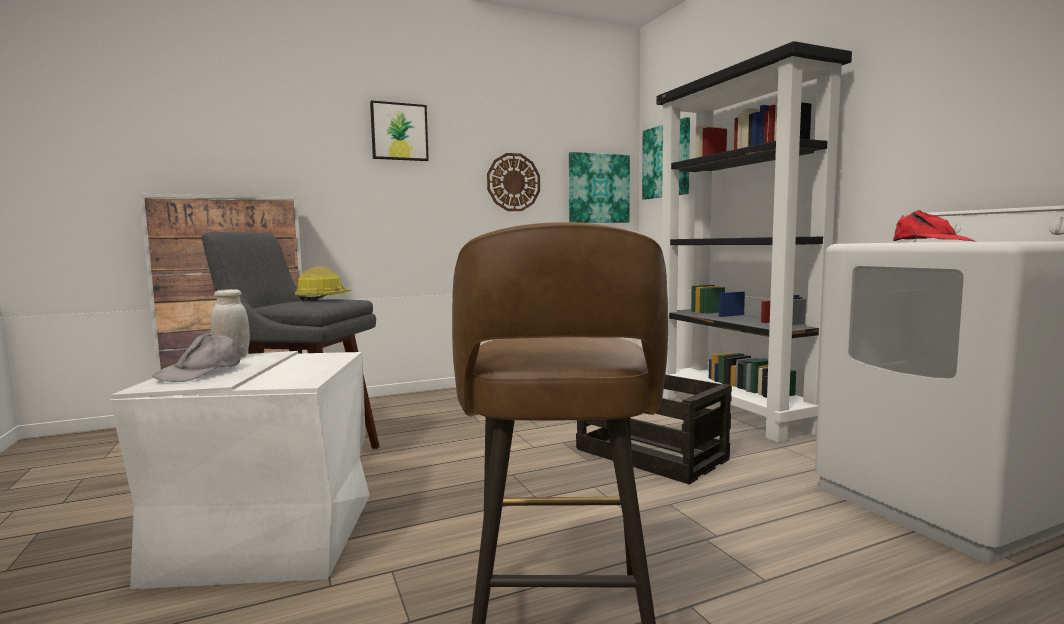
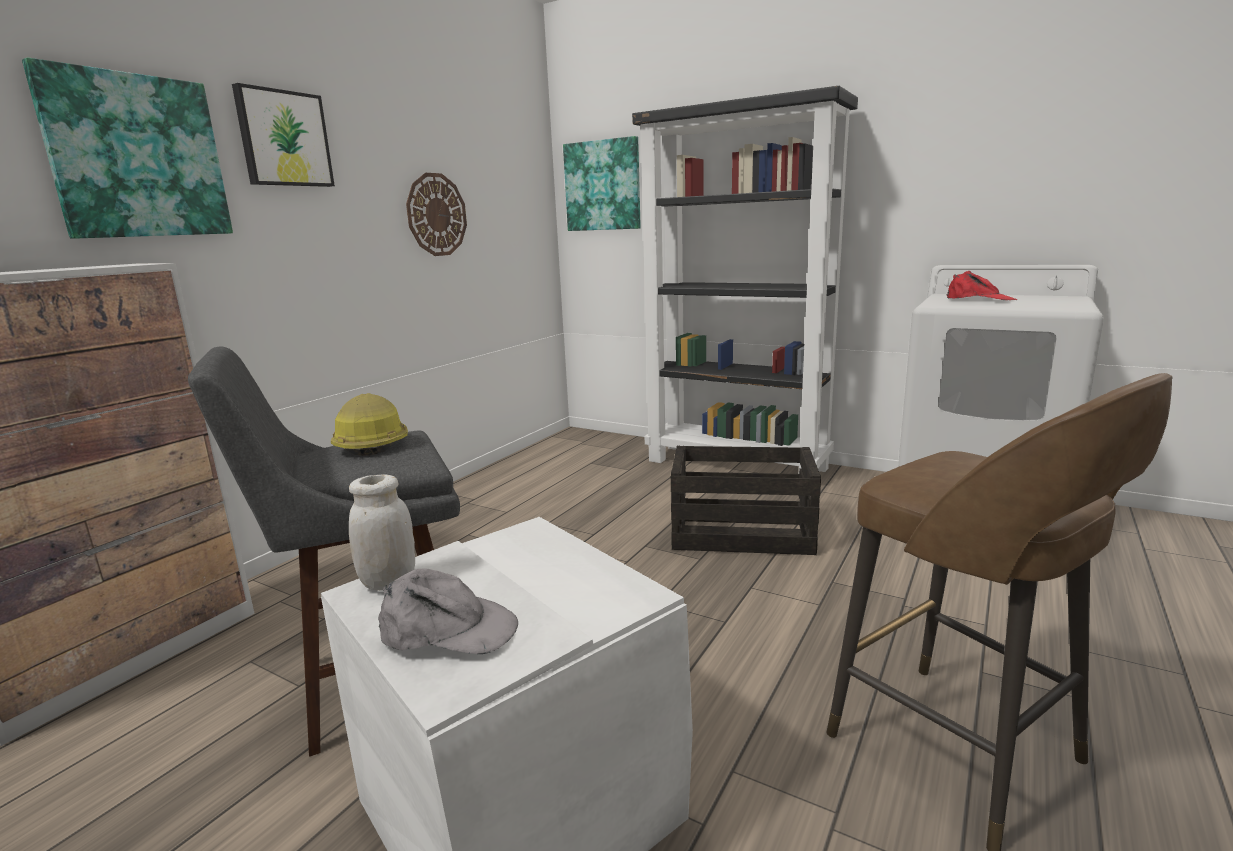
camera: 35 degrees left, 10 degrees up
grey cap [152,333,240,382] -> grey cap turned 60 degrees counterclockwise [378,568,518,654]
picture [569,152,630,223] -> picture moved to [22,58,233,239]

